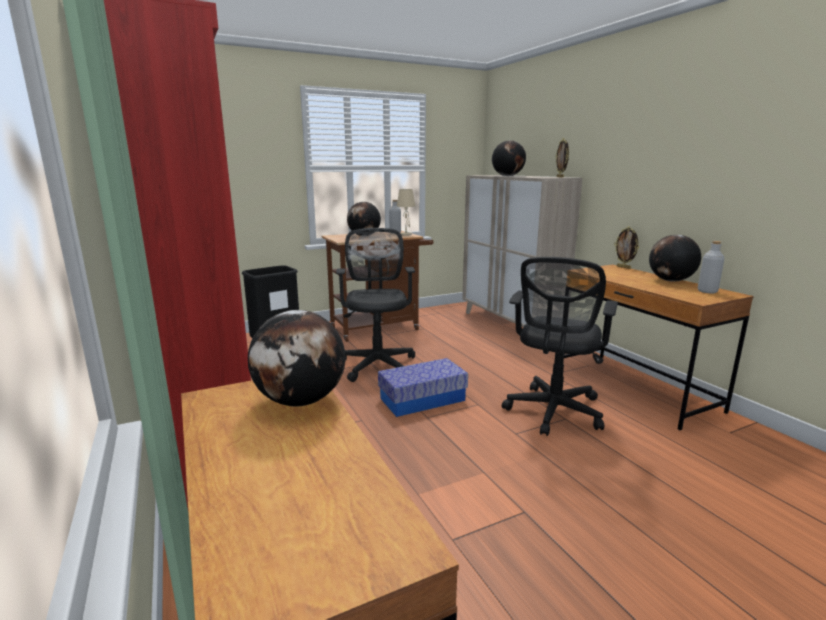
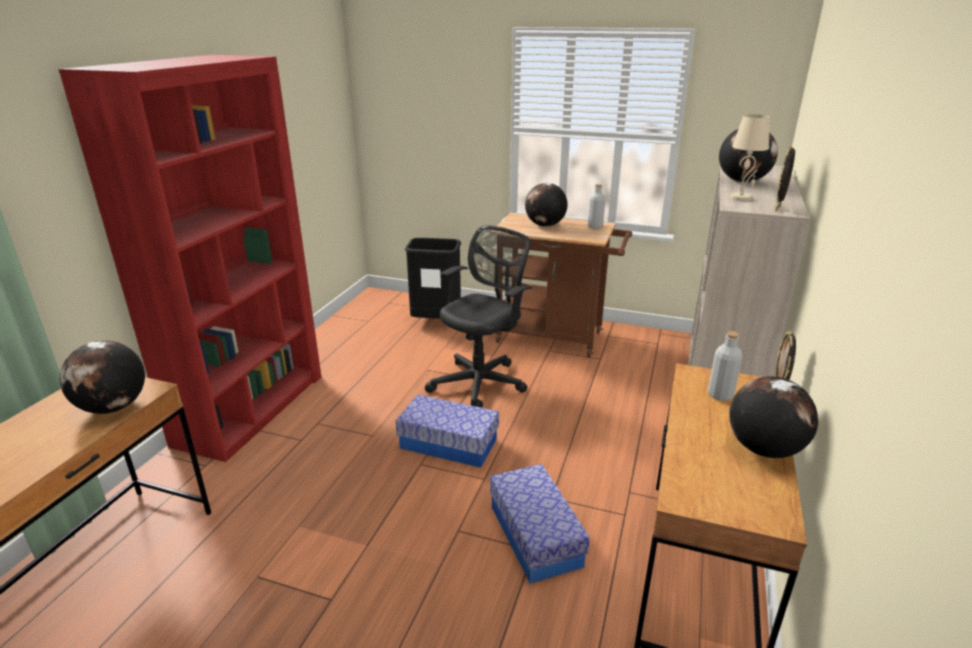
camera: 45 degrees right, 10 degrees up
beige table lamp [397,189,415,236] -> beige table lamp moved to [730,114,770,201]
black office chair [502,257,618,436] -> storage box [490,464,590,583]
grey bottle [698,241,724,293] -> grey bottle moved to [708,331,743,401]

